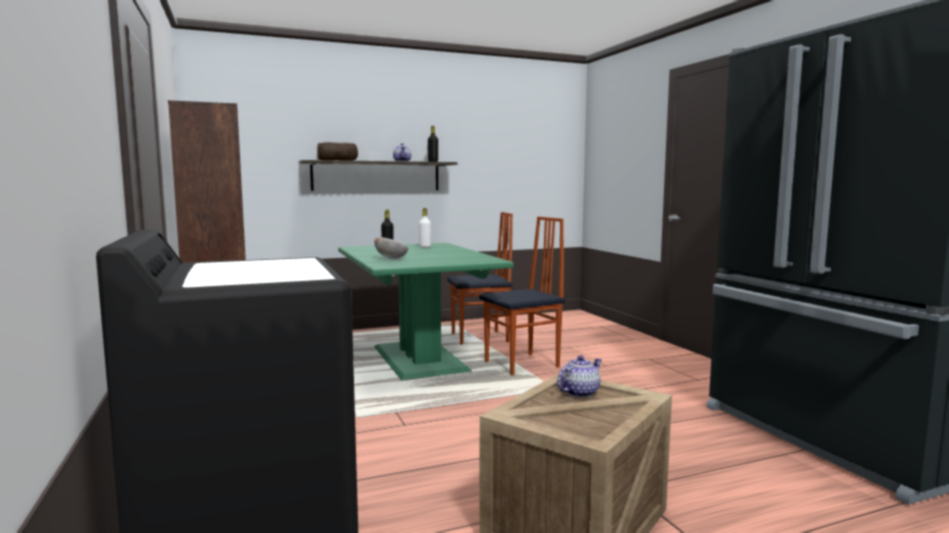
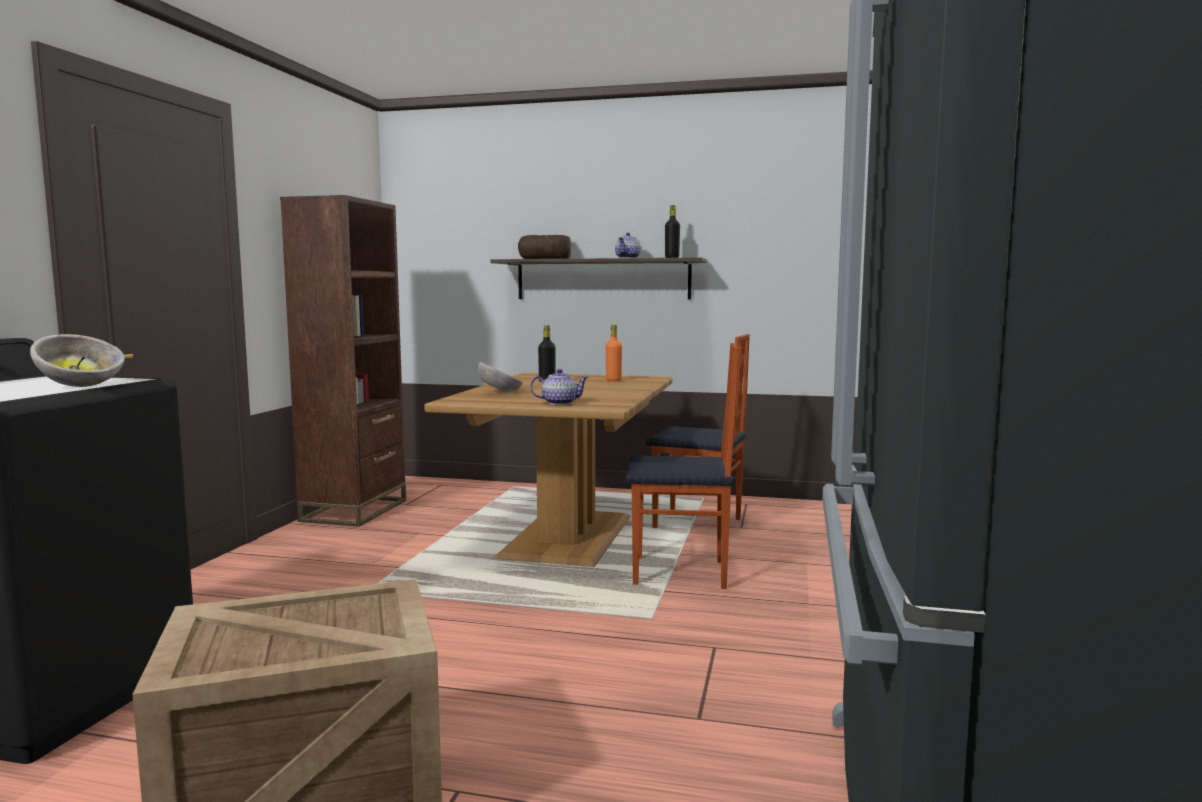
camera: 35 degrees right, 0 degrees up
green dining table [338,243,514,380] -> brown dining table [424,373,673,567]
white bottle [419,208,431,247] -> orange bottle [606,325,622,381]
teapot [557,355,602,398] -> teapot moved to [530,369,589,405]
none -> bowl [30,334,125,387]

